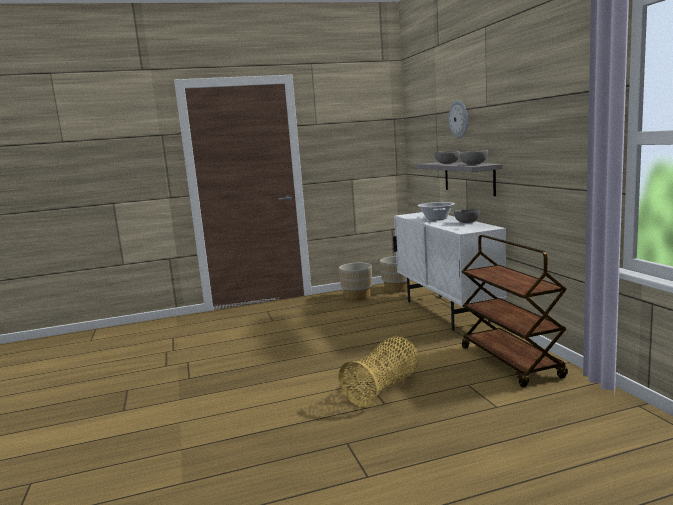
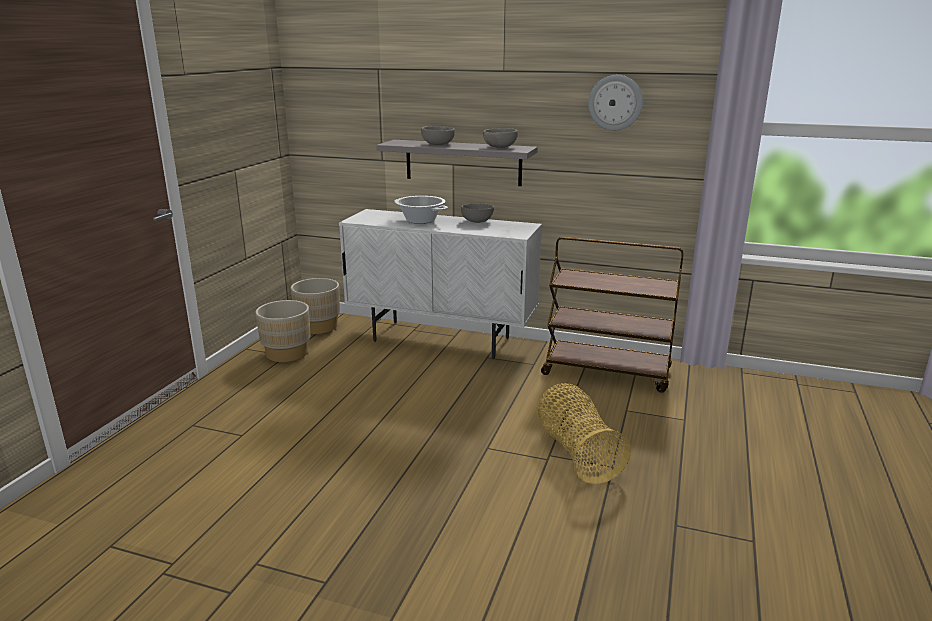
camera: 55 degrees left, 10 degrees up
wall clock [449,100,468,138] -> wall clock moved to [588,75,643,131]

